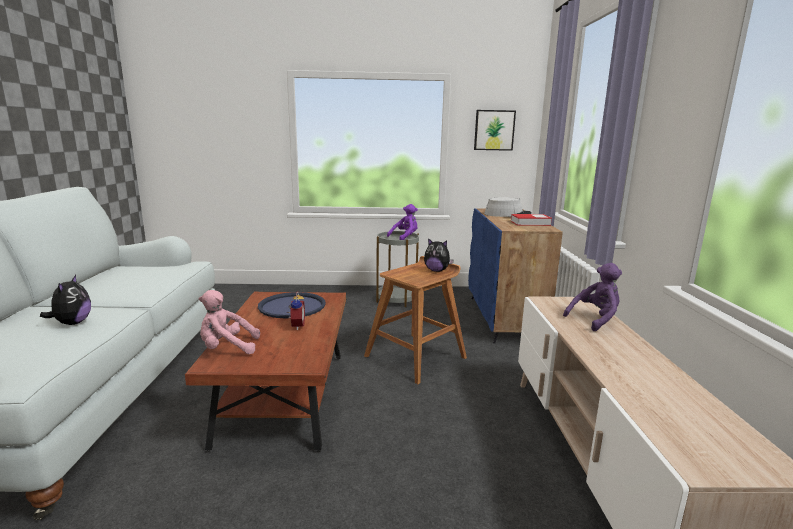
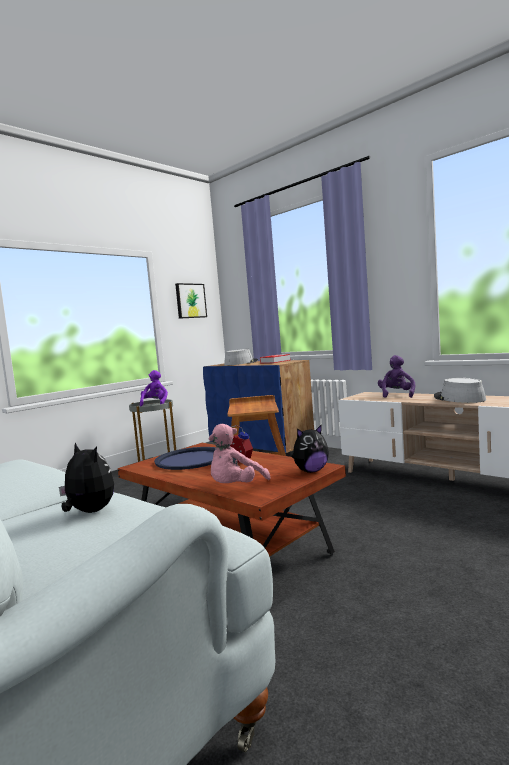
camera: 45 degrees left, 10 degrees down
plush toy [424,238,454,272] -> plush toy moved to [292,424,329,473]
none -> grey hat [434,378,486,403]

